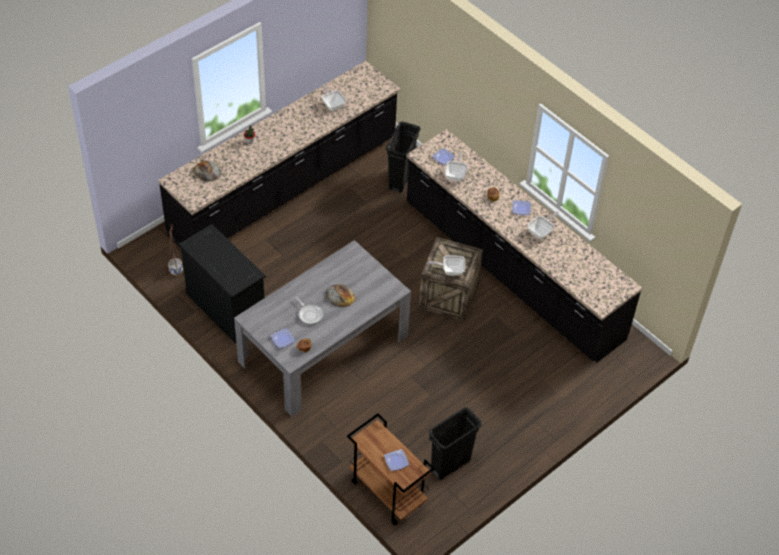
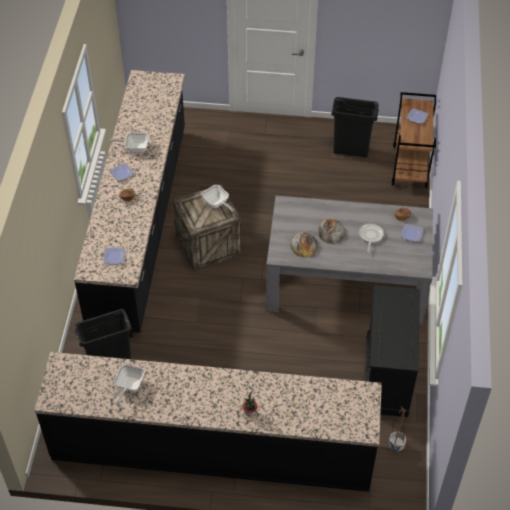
camera: 130 degrees left, 0 degrees up
bread [193,161,222,182] -> bread moved to [290,232,318,257]
frying pan [445,151,468,182] -> none

